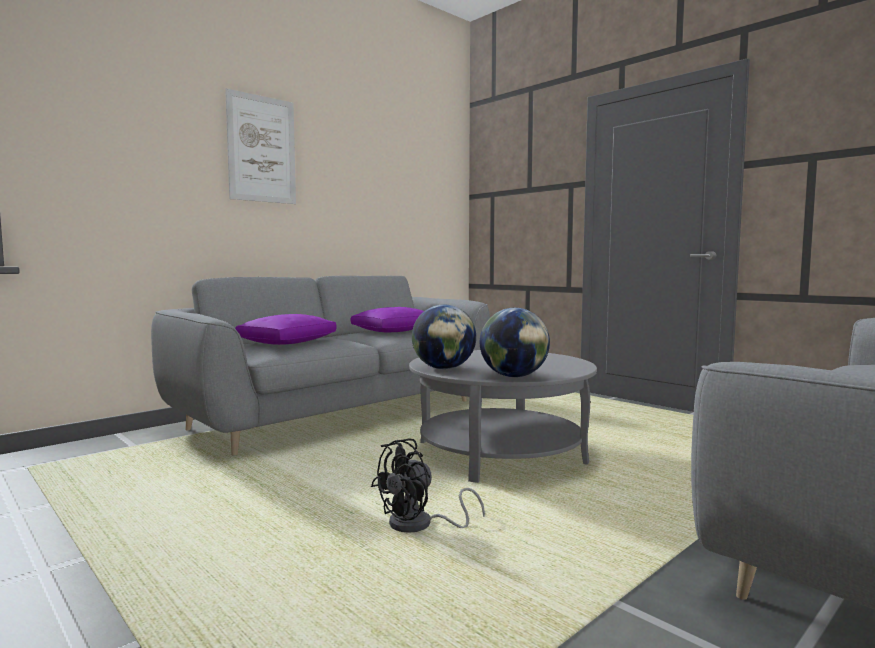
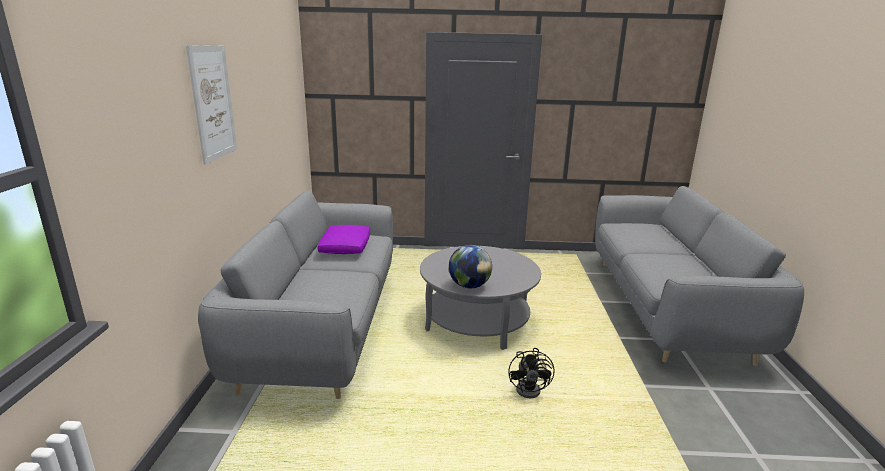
camera: 45 degrees left, 15 degrees up
purple pillow [235,314,337,345] -> none
globe [480,308,550,377] -> none

